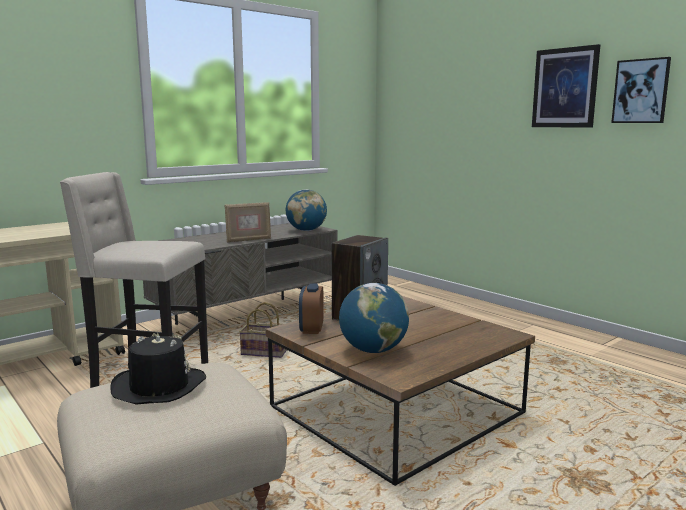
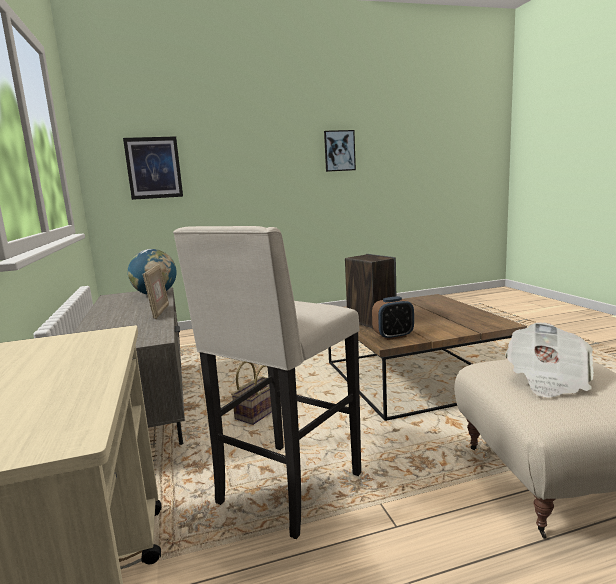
camera: 65 degrees left, 0 degrees up
black hat [110,333,206,404] -> newspaper [505,322,594,397]
alarm clock [299,284,324,334] -> alarm clock turned 45 degrees counterclockwise [372,296,414,340]
globe [339,283,409,353] -> none
picture [532,44,600,128] -> picture moved to [123,136,183,200]

